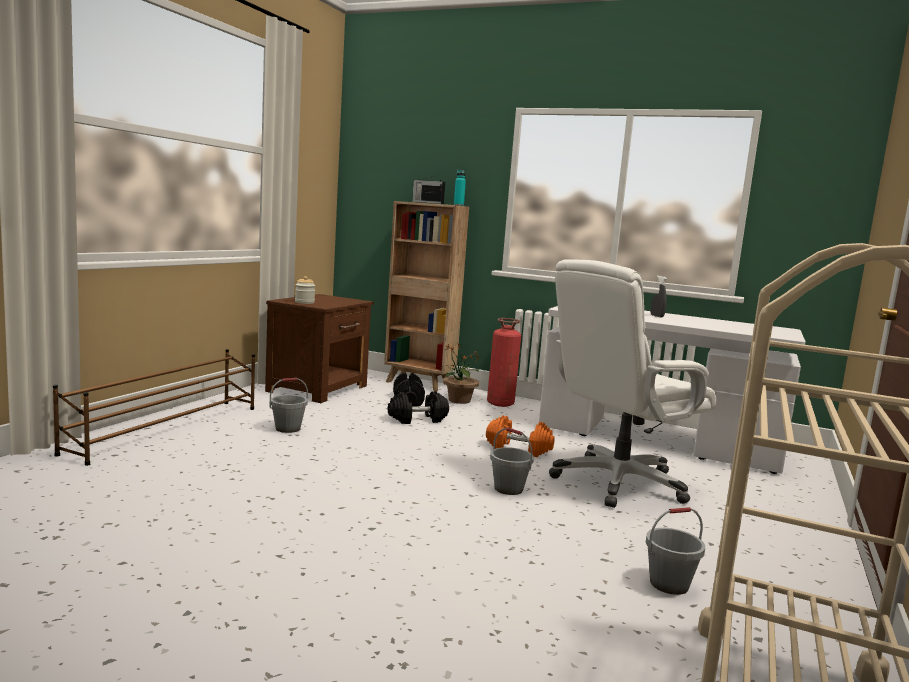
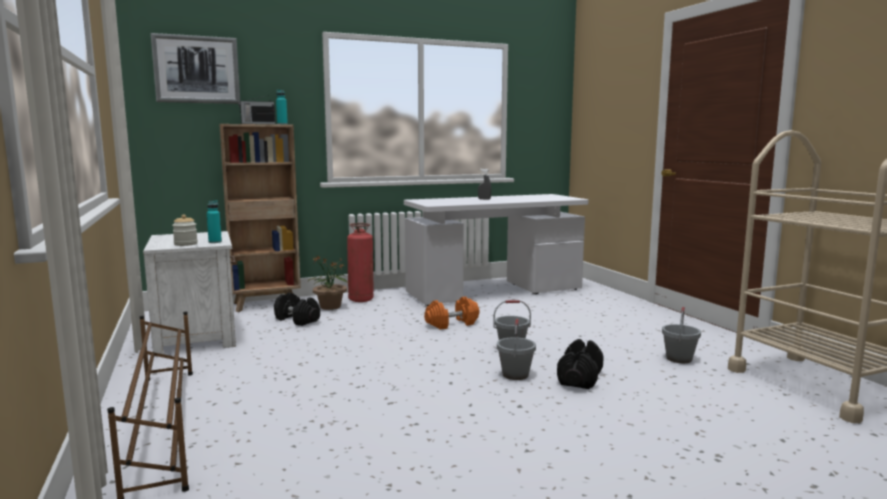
camera: 45 degrees left, 0 degrees up
brown nightstand [265,294,374,403] -> white nightstand [143,231,236,354]
grey bucket [269,378,308,433] -> grey bucket moved to [497,319,536,380]
black dumbbell [388,391,449,424] -> black dumbbell moved to [557,339,604,389]
white office chair [549,259,716,508] -> none
none -> picture [151,33,240,104]
none -> turquoise bottle [207,200,222,243]

